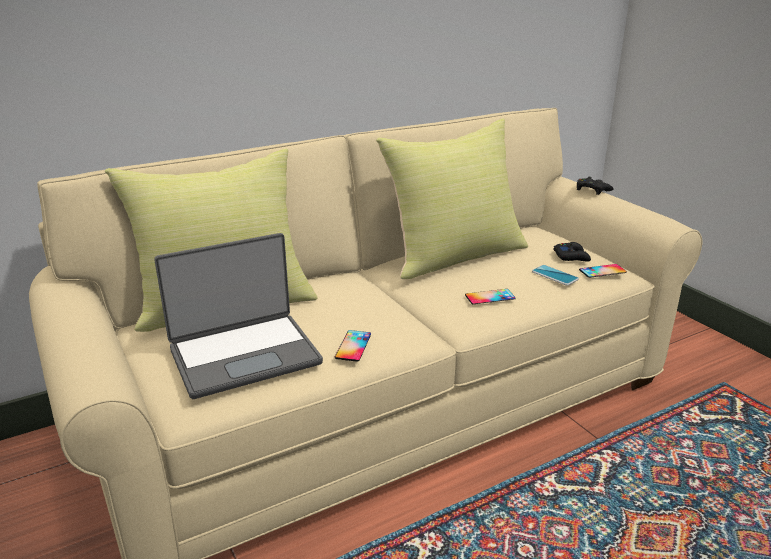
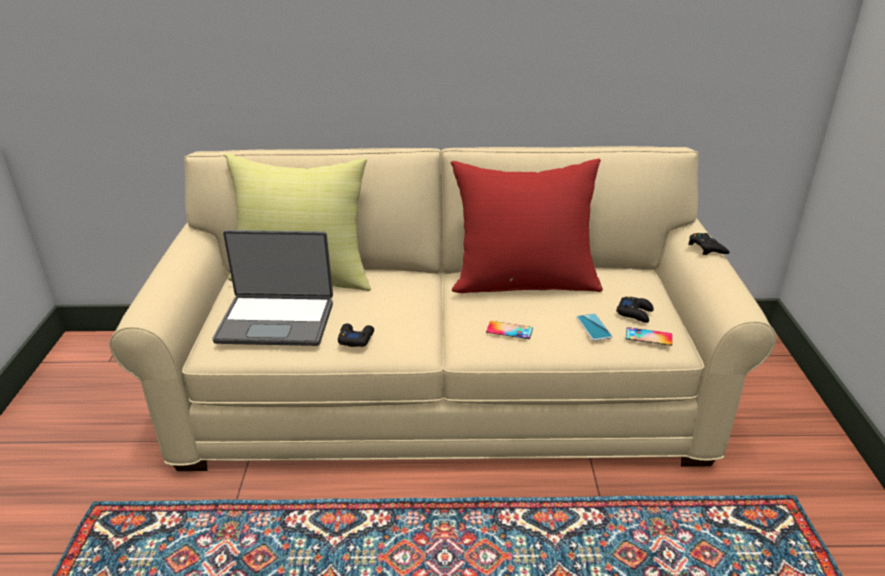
camera: 30 degrees right, 5 degrees up
phone [335,330,371,362] -> black game controller [338,323,374,347]
yellow pillow [376,118,528,279] -> red pillow [451,158,603,293]

